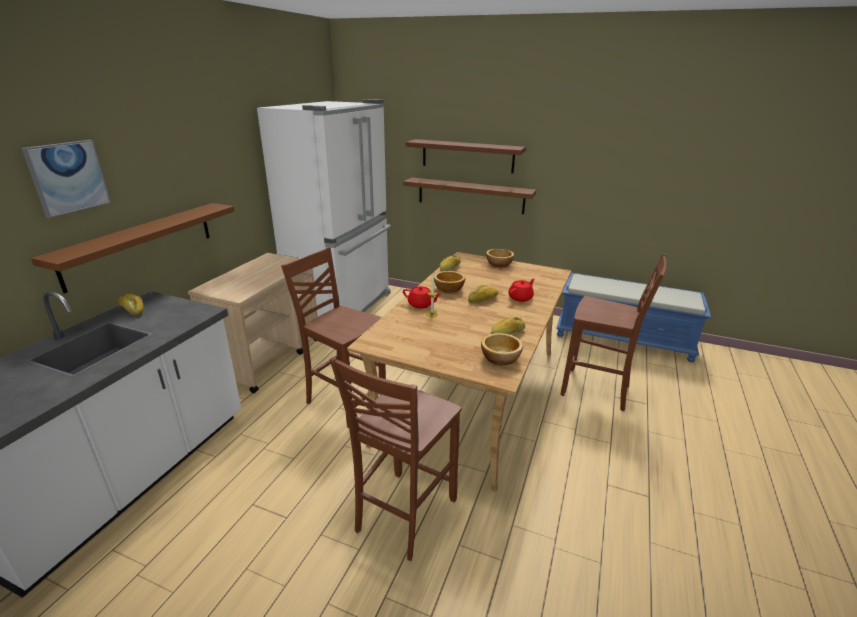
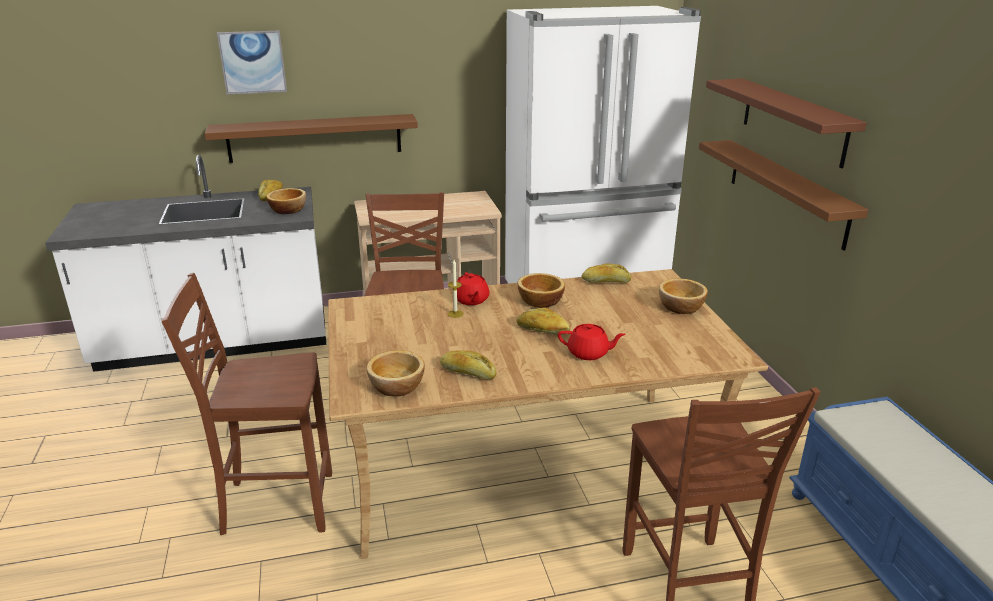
camera: 55 degrees right, 0 degrees up
none -> bowl [266,188,306,214]

